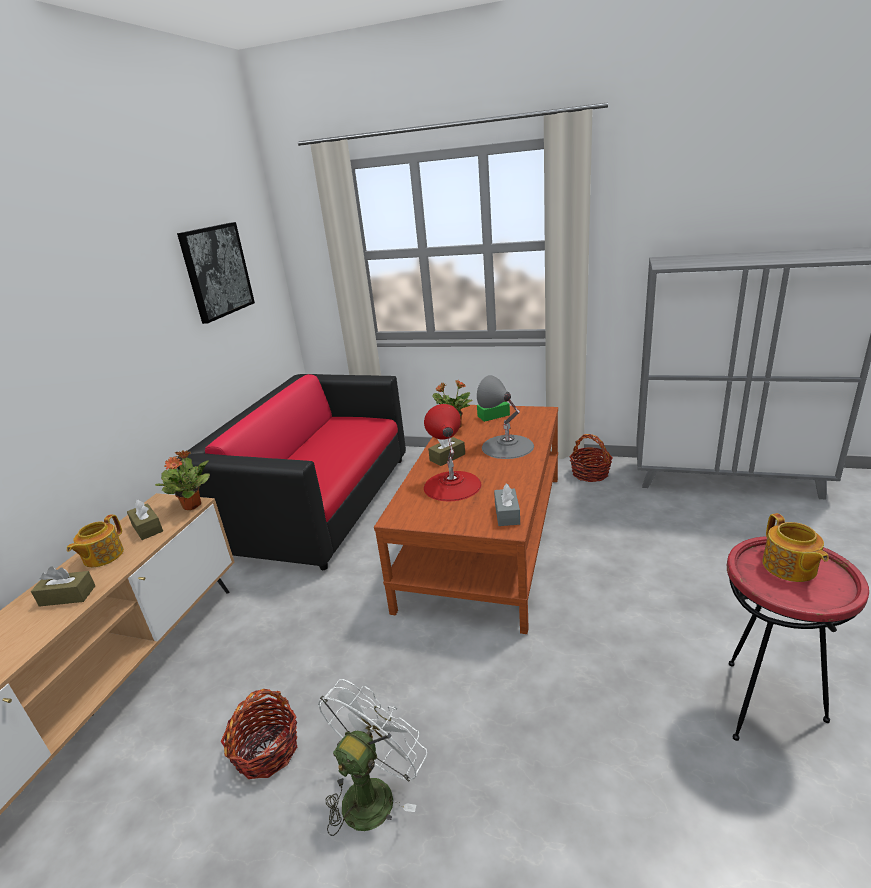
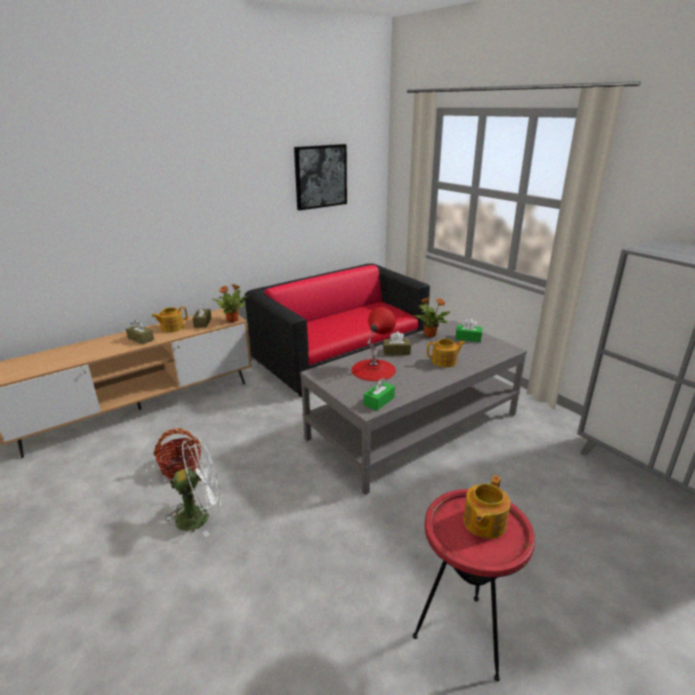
camera: 35 degrees right, 0 degrees up
brown coffee table [374,405,558,634] -> grey coffee table [300,320,527,495]
grey table lamp [477,375,534,459] -> teapot [427,339,465,368]
grey tissue box [494,484,520,526] -> green tissue box [364,378,395,411]
basket [569,434,613,482] -> none

